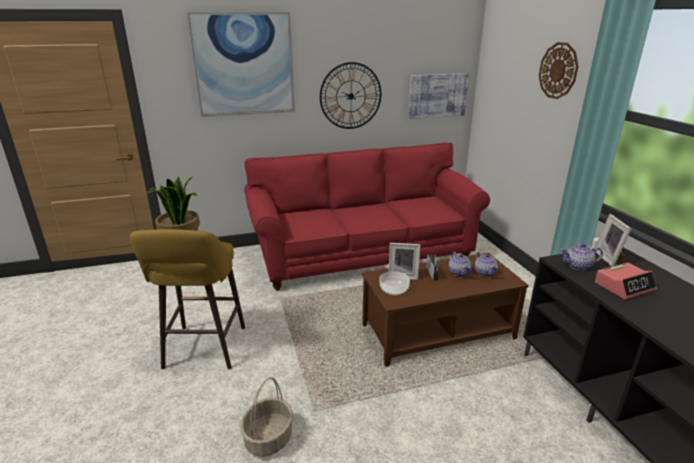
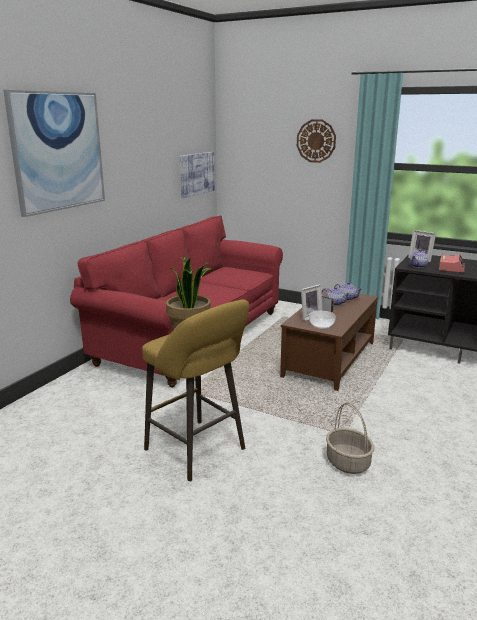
camera: 45 degrees left, 5 degrees down
wall clock [320,62,381,129] -> none

